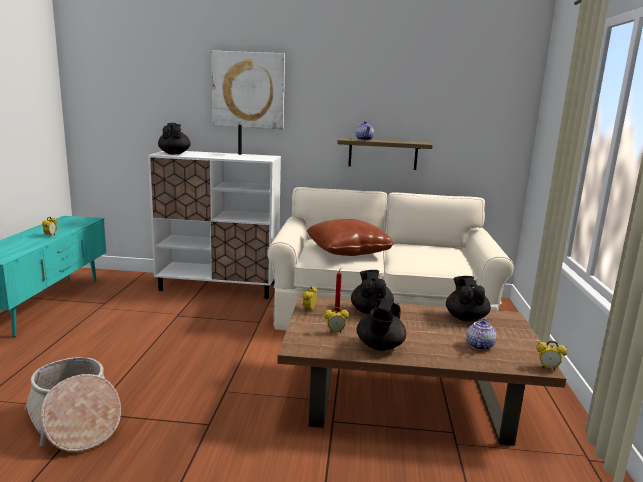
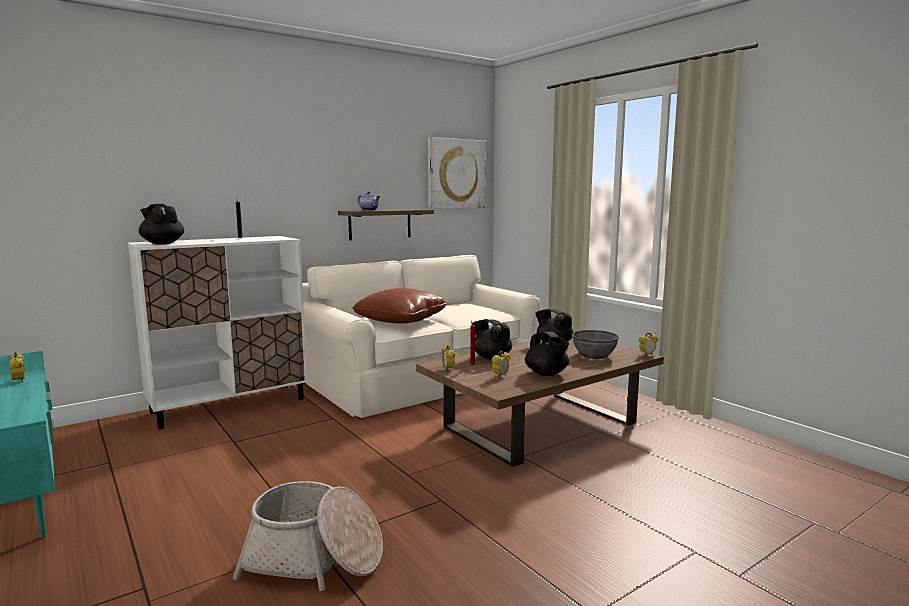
camera: 40 degrees left, 5 degrees down
picture [211,51,285,129] -> picture moved to [428,137,486,209]
teapot [466,318,496,350] -> grey bowl [572,330,619,359]

